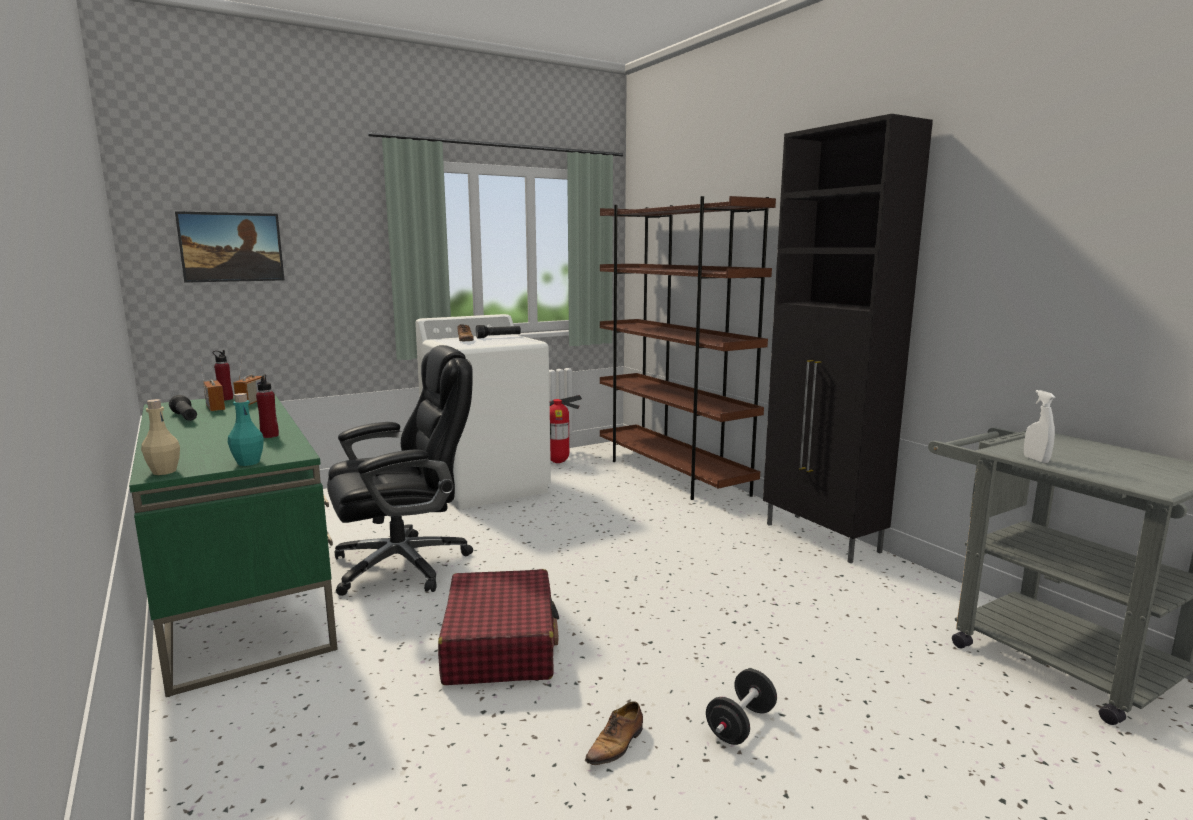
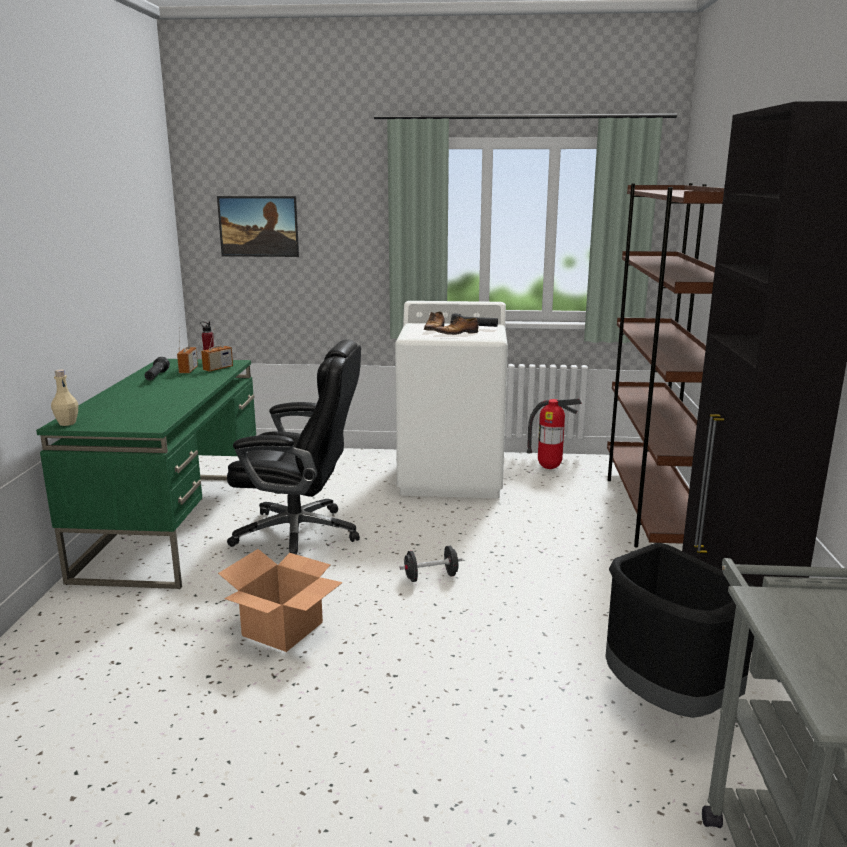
camera: 35 degrees right, 5 degrees up
turquoise bottle [228,393,264,466] -> none
red bottle [256,374,279,438] -> none
red suitcase [438,569,559,685] -> cardboard box [218,549,343,652]
shoe [585,701,643,765] -> shoe moved to [435,316,479,335]
black dumbbell [706,669,777,745] -> black dumbbell moved to [400,546,463,582]
white spray bottle [1024,390,1056,463] -> none
none -> black trash can [605,543,756,718]

